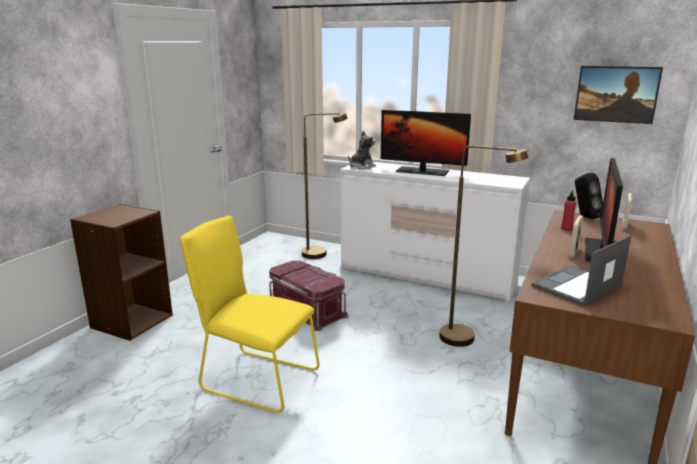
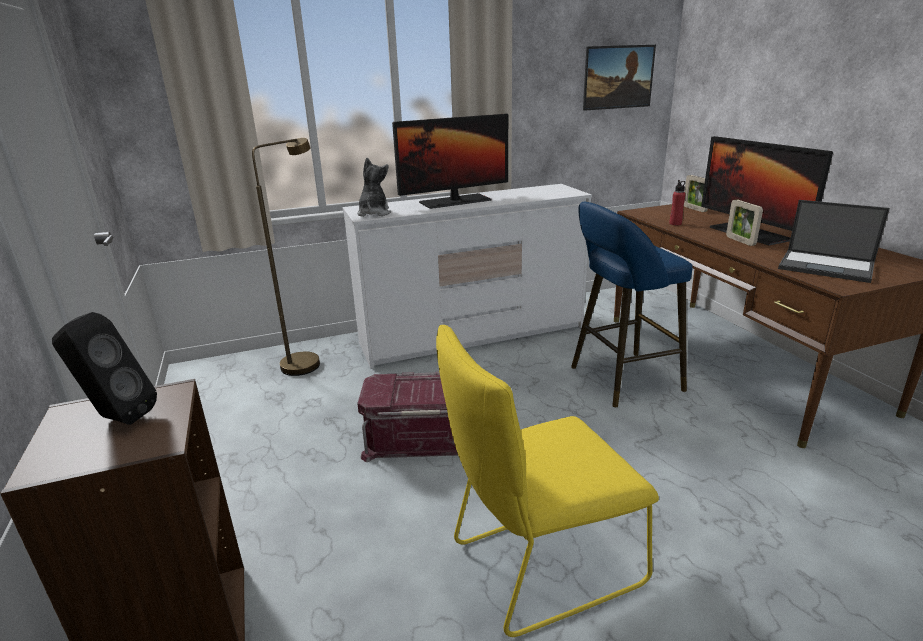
camera: 45 degrees left, 5 degrees up
brown floor lamp [439,146,528,347] -> blue stool [571,201,693,407]
laptop [532,236,631,307] -> laptop turned 60 degrees counterclockwise [778,200,890,283]
black speaker [575,173,603,219] -> black speaker moved to [52,312,157,425]

